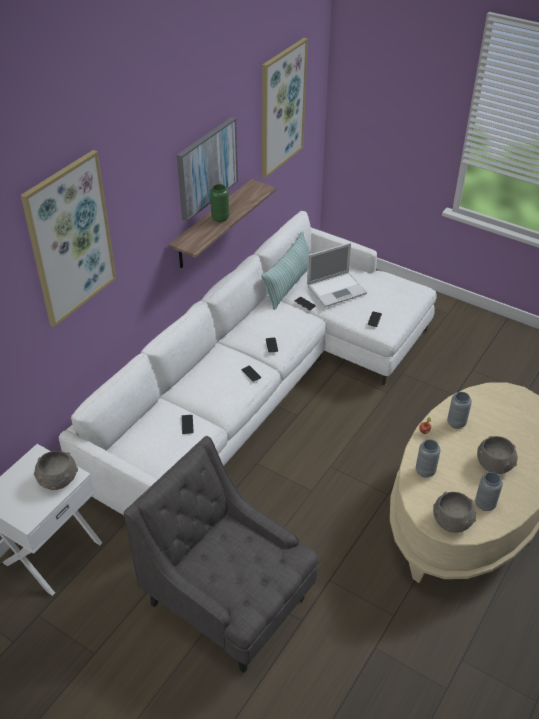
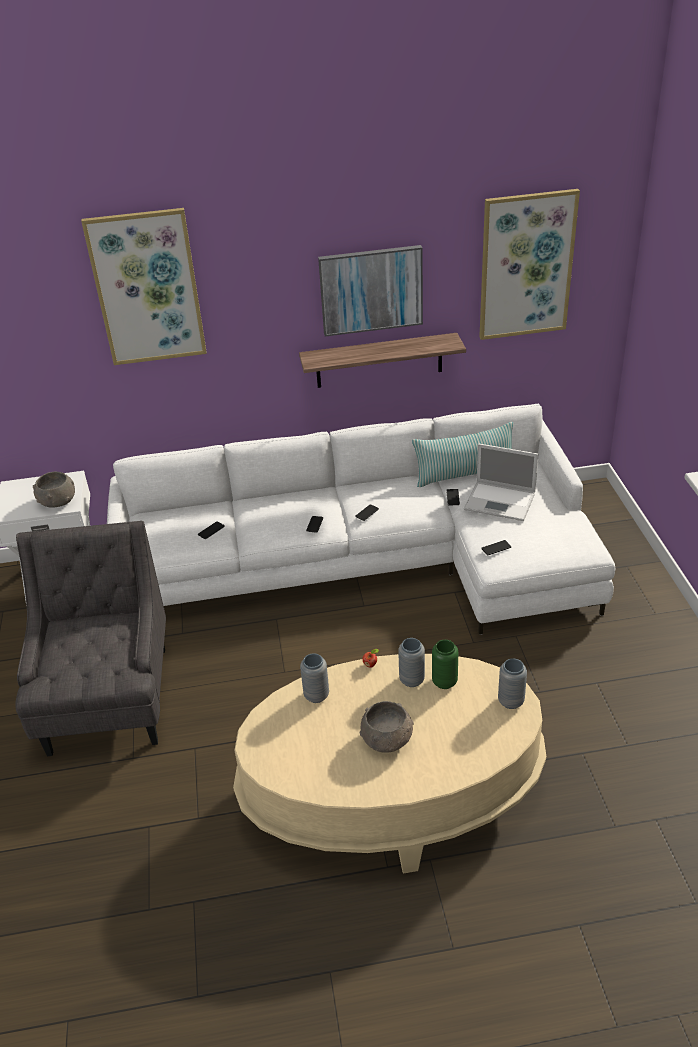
camera: 50 degrees right, 5 degrees down
green vase [210,184,229,222] -> green vase moved to [432,640,458,689]
grey bowl [433,492,476,533] -> none
grey vase [475,472,503,511] -> grey vase moved to [498,658,527,709]

